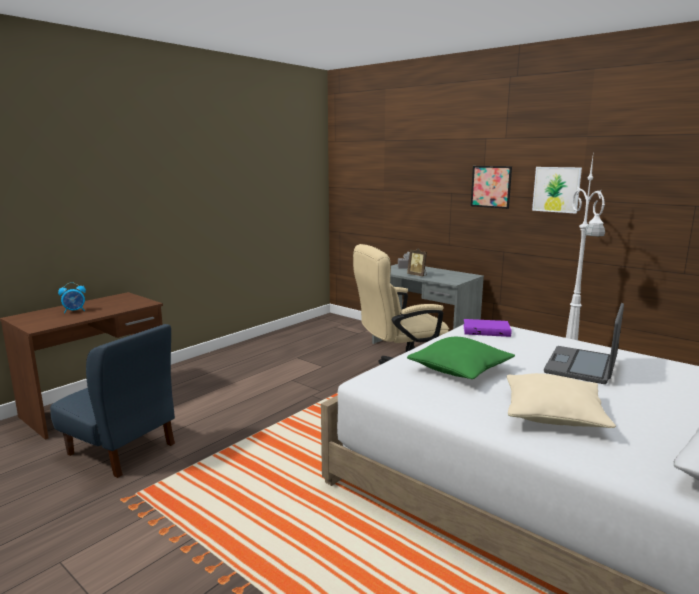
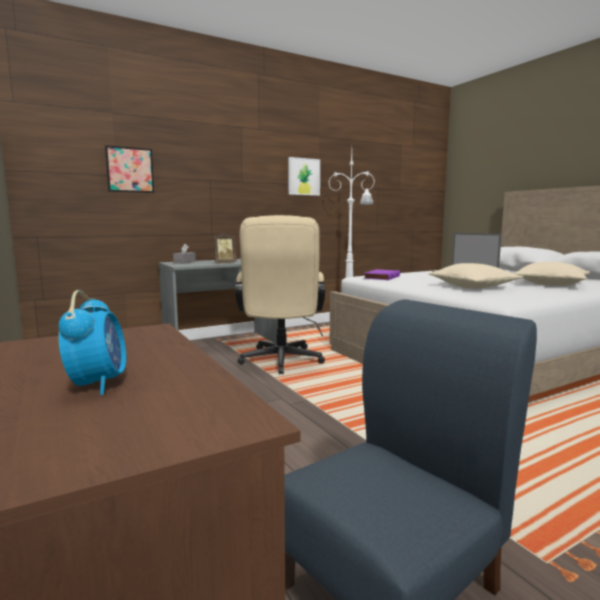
camera: 70 degrees left, 5 degrees down
green pillow [407,337,515,379] -> beige pillow [429,263,523,289]
picture [471,166,512,209] -> picture moved to [105,145,154,193]

